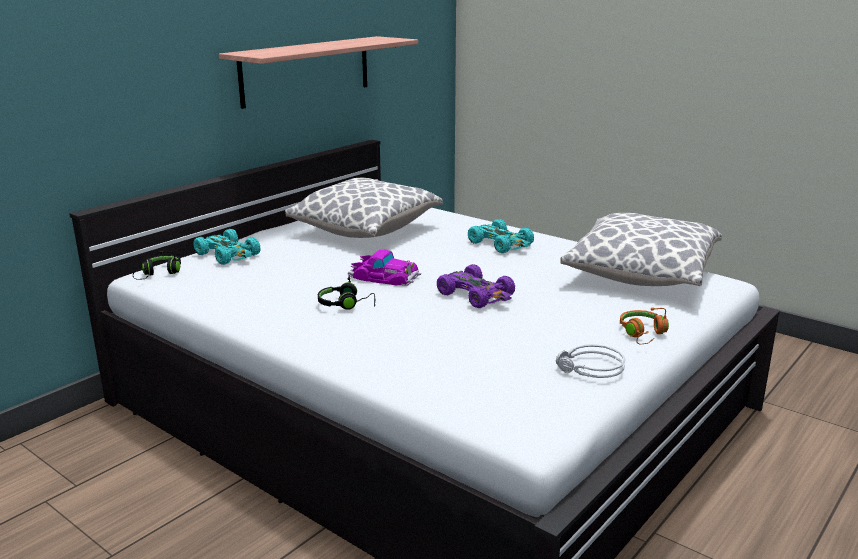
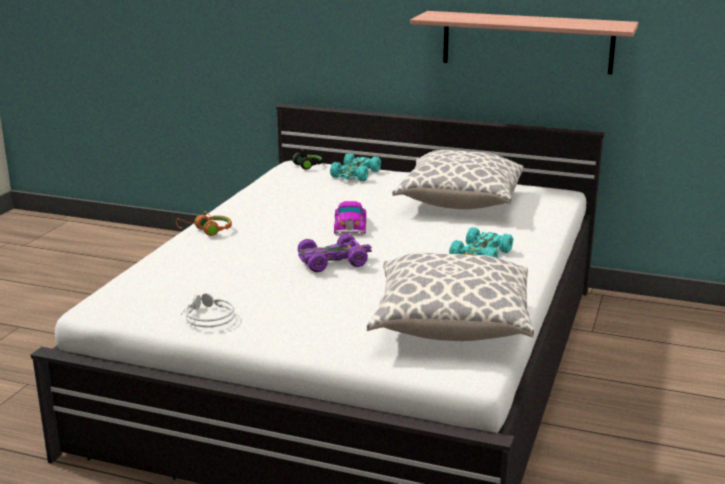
camera: 70 degrees right, 0 degrees up
black headphones [318,275,375,310] -> none
purple toy car [437,264,515,308] -> purple toy car turned 135 degrees counterclockwise [298,234,372,272]
orange headphones [620,308,669,344] -> orange headphones moved to [176,211,232,236]

